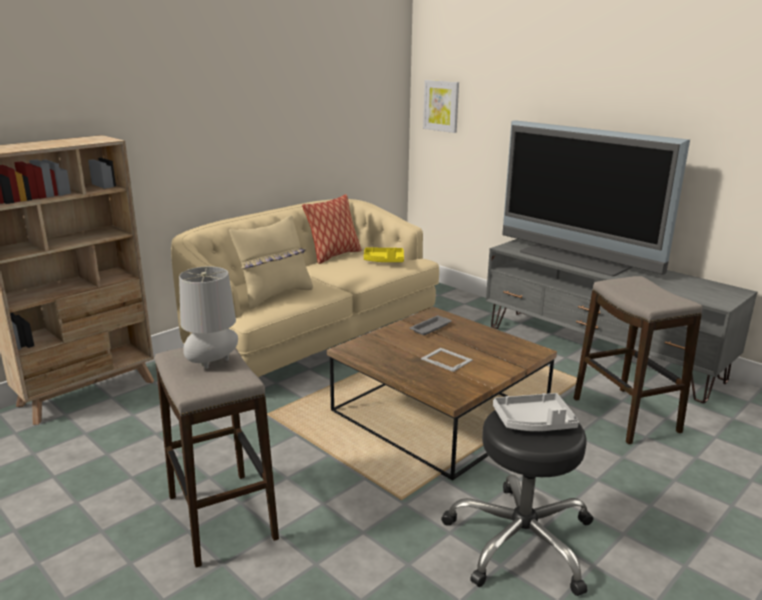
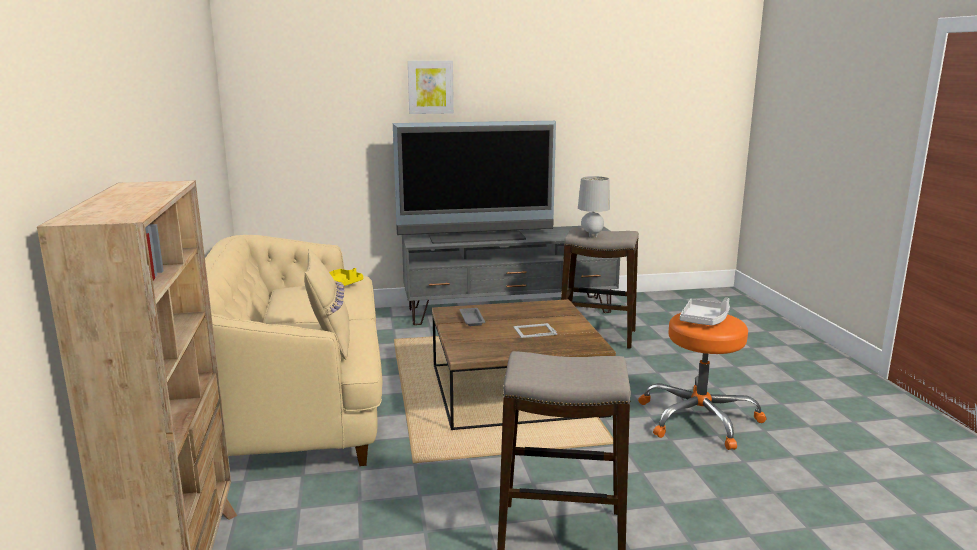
camera: 55 degrees left, 5 degrees down
grey table lamp [179,267,238,369] -> grey table lamp moved to [578,176,610,238]
pillow [302,194,362,264] -> none
picture [423,80,459,133] -> picture moved to [408,61,454,114]
black stool [441,410,593,596] -> orange stool [638,313,767,450]

